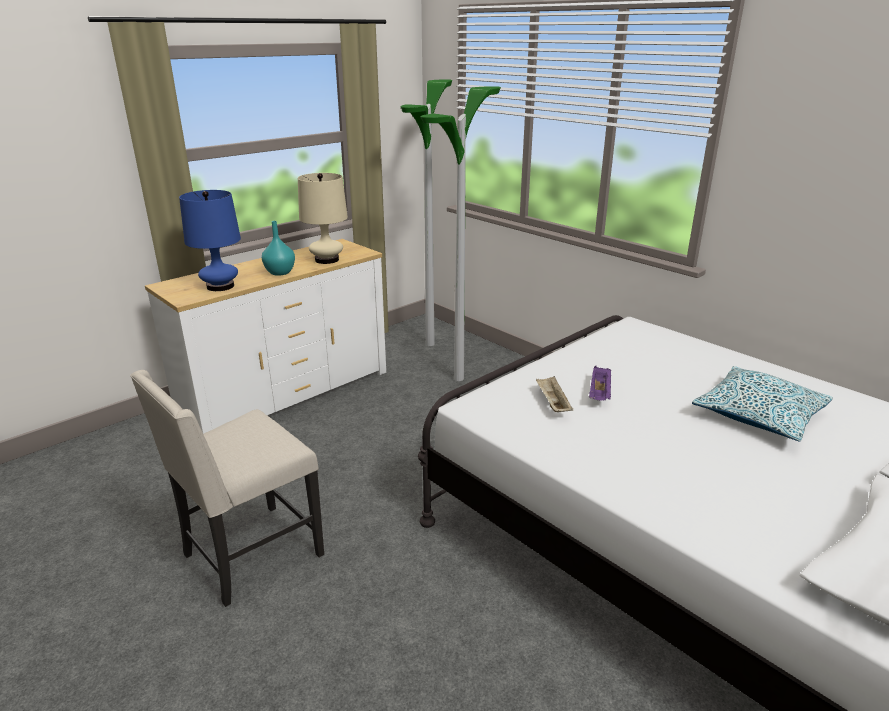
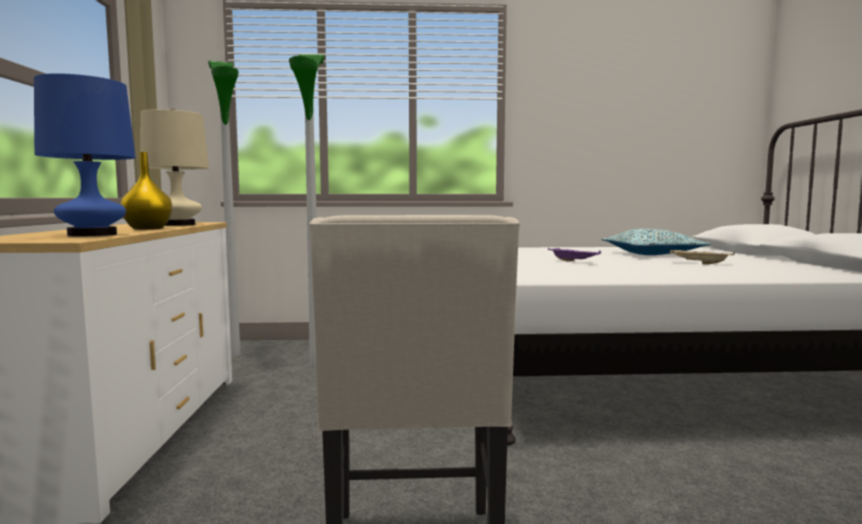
camera: 50 degrees left, 20 degrees down
turquoise vase [262,221,295,276] -> yellow vase [120,152,172,230]
beige tray [536,376,573,412] -> beige tray moved to [670,249,735,264]

